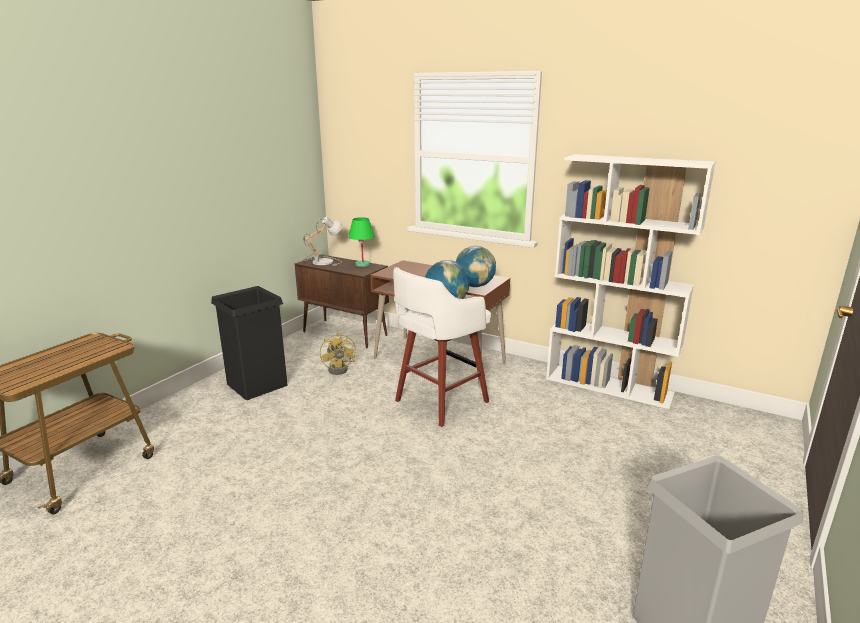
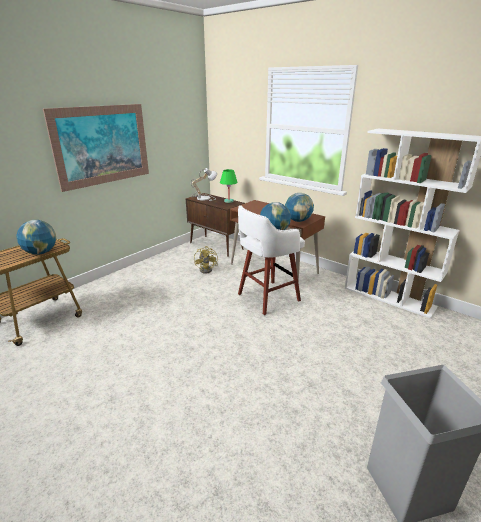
camera: 10 degrees right, 5 degrees up
black trash can [211,286,287,400] -> none
none -> globe [16,220,56,255]
none -> picture [43,104,149,192]

